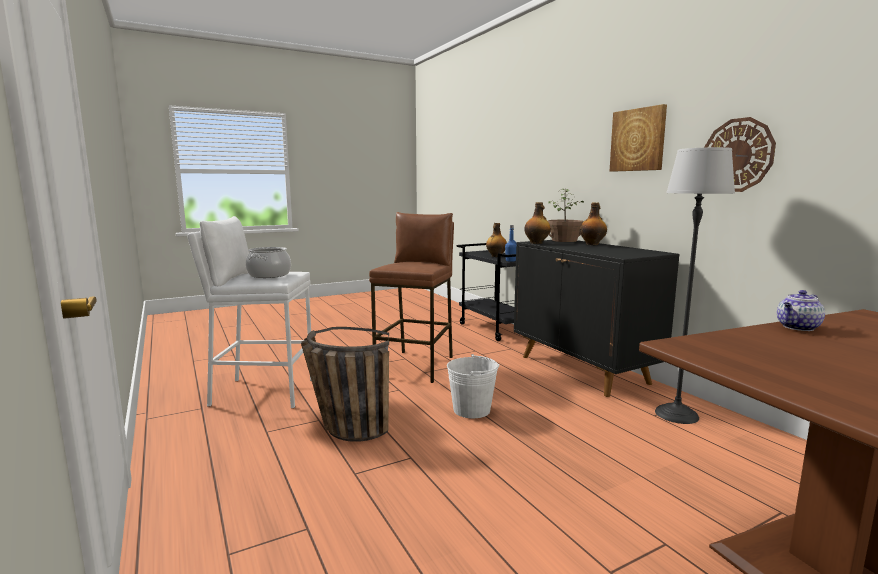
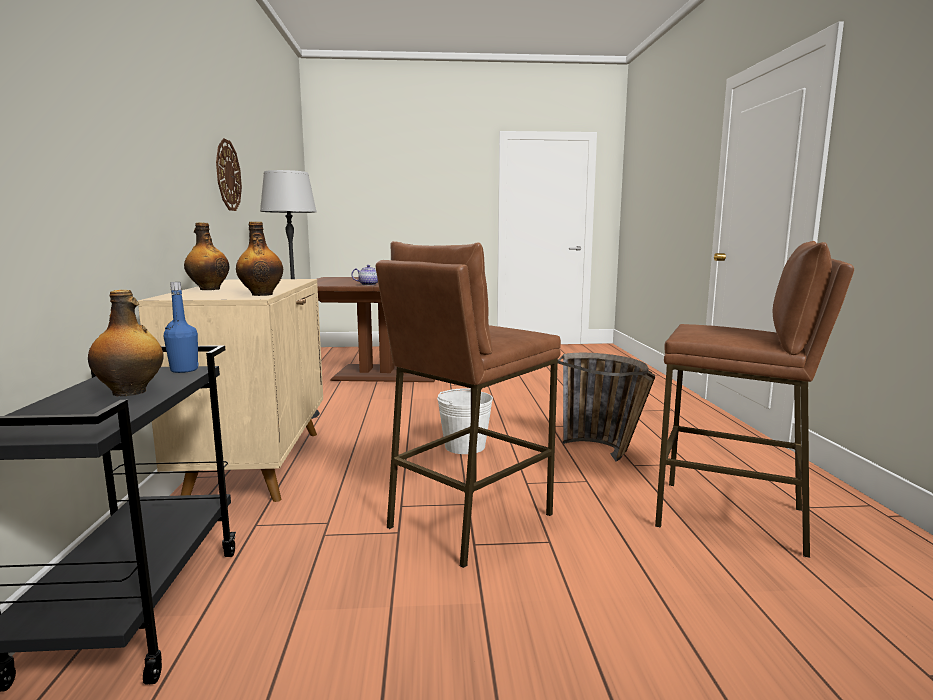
camera: 155 degrees left, 0 degrees up
white stool [187,216,312,408] -> brown stool [655,241,854,558]
cooking pot [246,247,291,278] -> none
black cabinet [514,240,680,397] -> beige cabinet [138,279,323,502]
potted plant [548,189,584,242] -> none
picture [610,104,667,172] -> none

